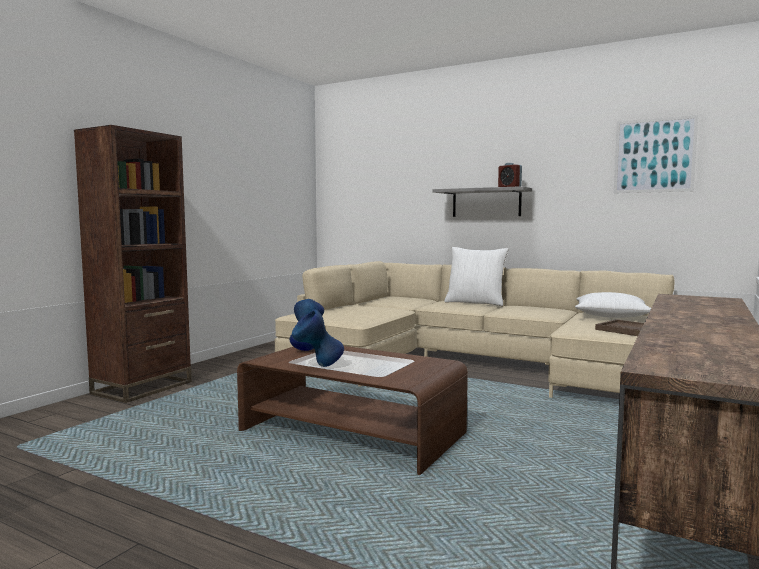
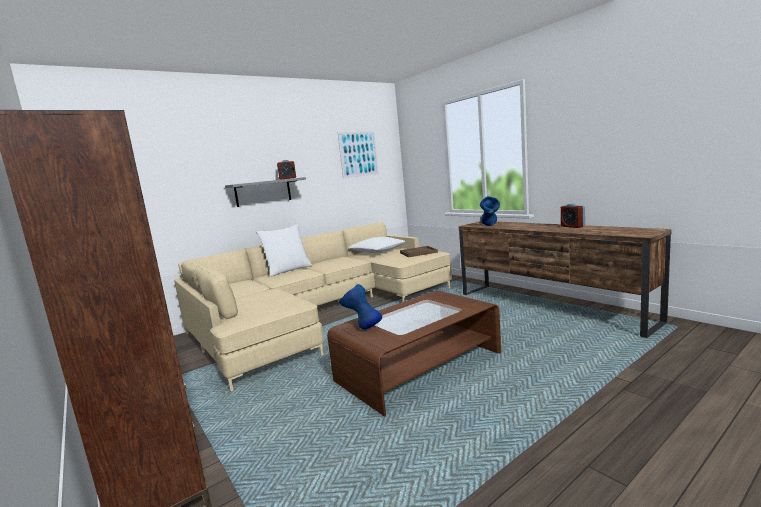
camera: 65 degrees left, 5 degrees up
blue vase [292,309,344,367] -> blue vase moved to [480,196,500,226]
none -> alarm clock [561,203,585,228]

